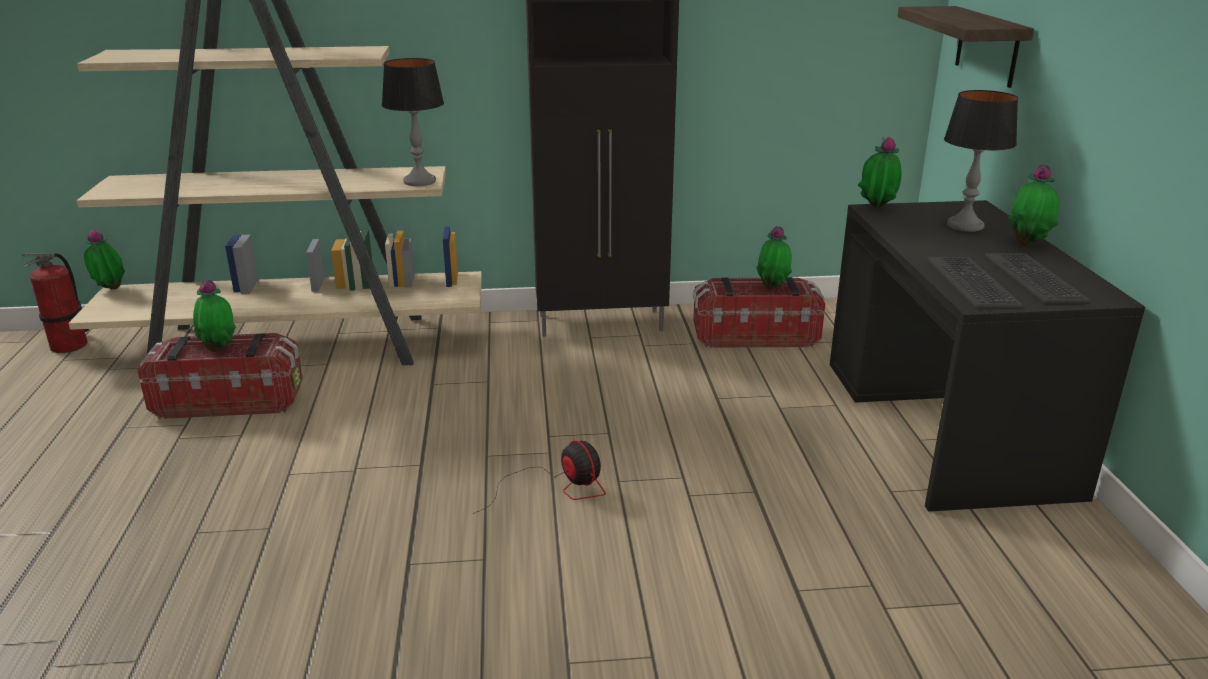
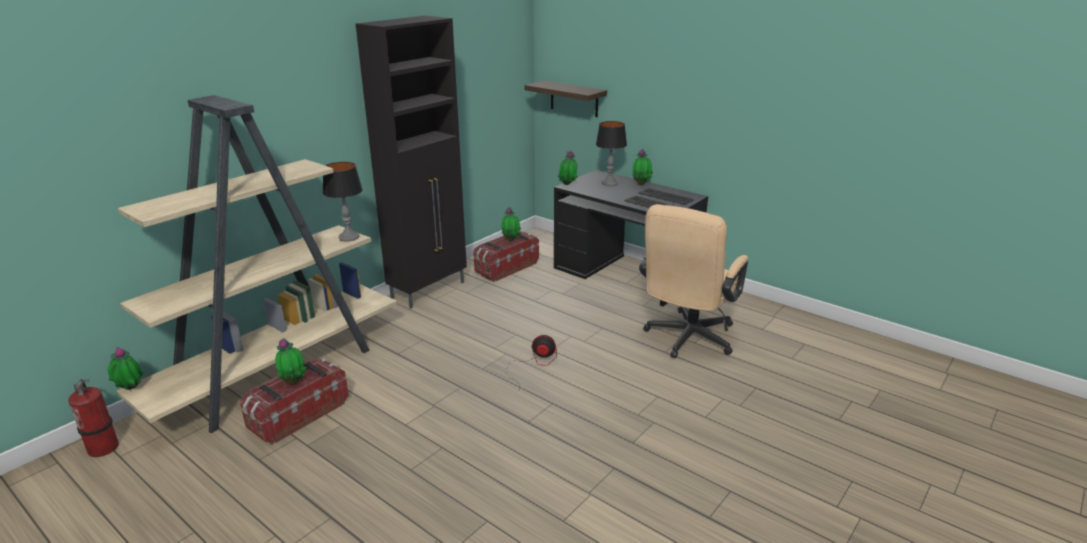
camera: 45 degrees left, 0 degrees up
none -> beige office chair [639,204,748,358]

